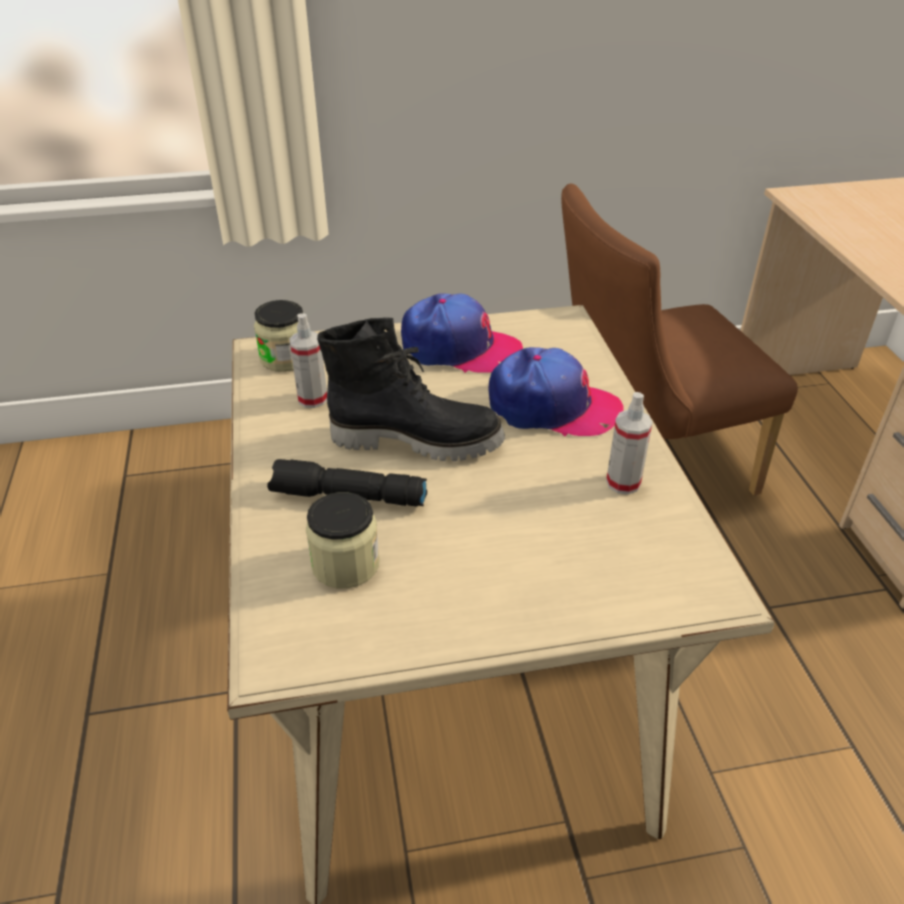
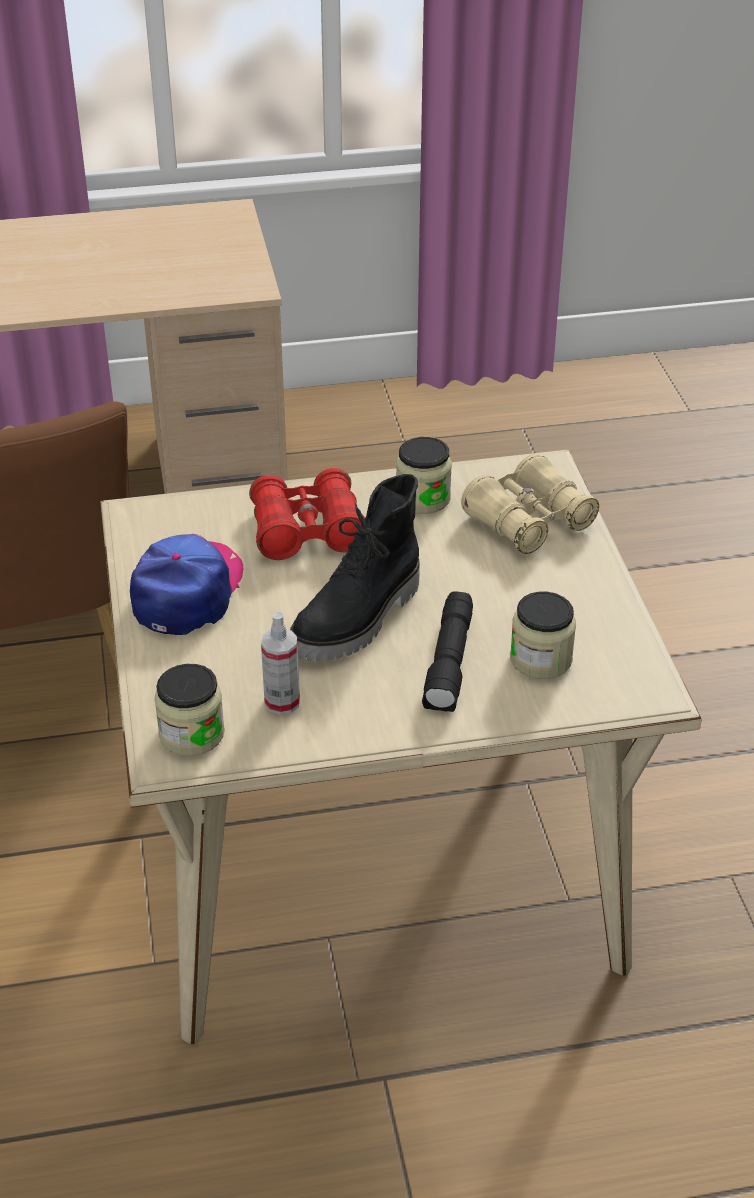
camera: 90 degrees left, 0 degrees up
black boot [317,318,505,461] -> black boot turned 150 degrees counterclockwise [290,474,420,661]
cap [488,347,624,437] -> red binoculars [249,468,365,560]
spray bottle [606,392,653,495] -> jar [396,437,452,514]
none -> beige binoculars [461,453,599,554]

